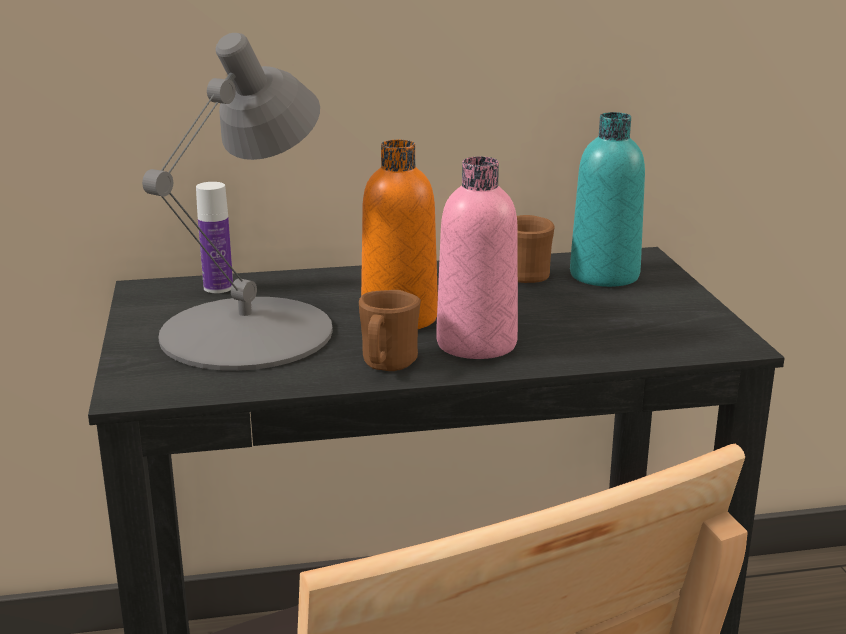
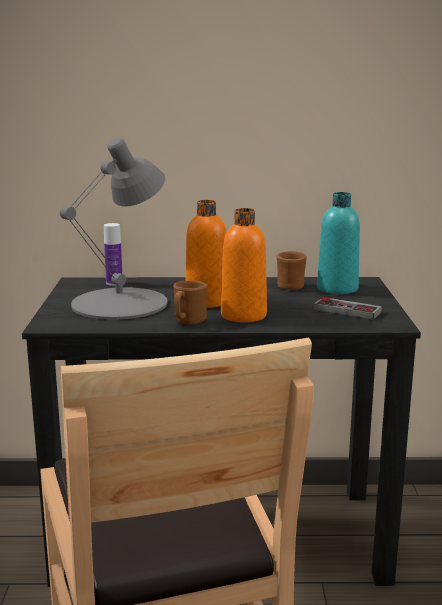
camera: 10 degrees right, 5 degrees down
pink bottle [436,157,518,359] -> orange bottle [221,208,267,322]
none -> game controller [313,297,382,320]

